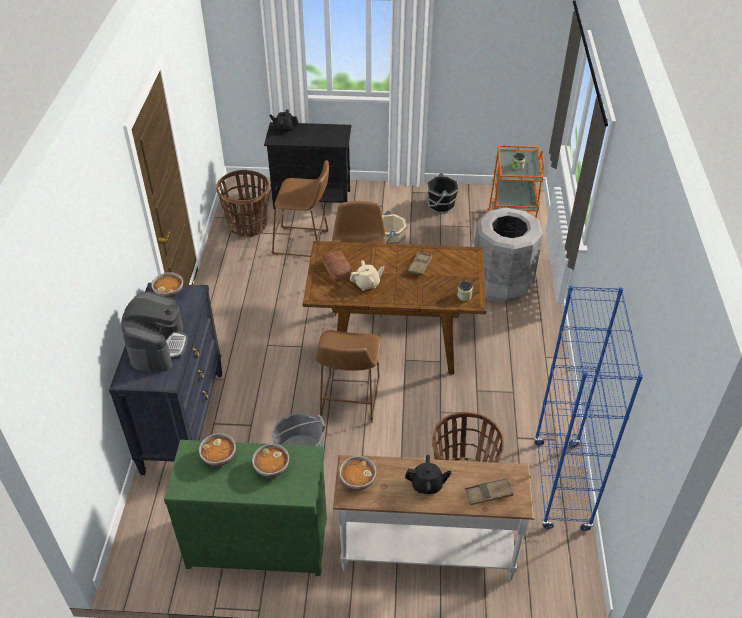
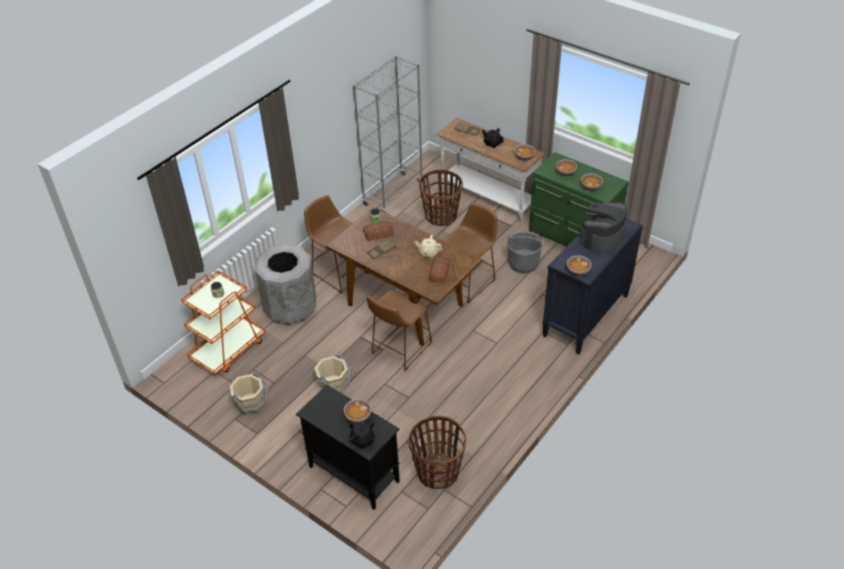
camera: 145 degrees left, 0 degrees up
brown stool [271,160,329,257] -> brown stool moved to [304,195,369,294]
black bucket [426,173,459,213] -> beige bucket [229,373,267,415]
blue bookcase [534,285,643,531] -> grey bookcase [353,56,423,213]
none -> bowl [344,399,371,423]
none -> bread [363,221,394,241]

